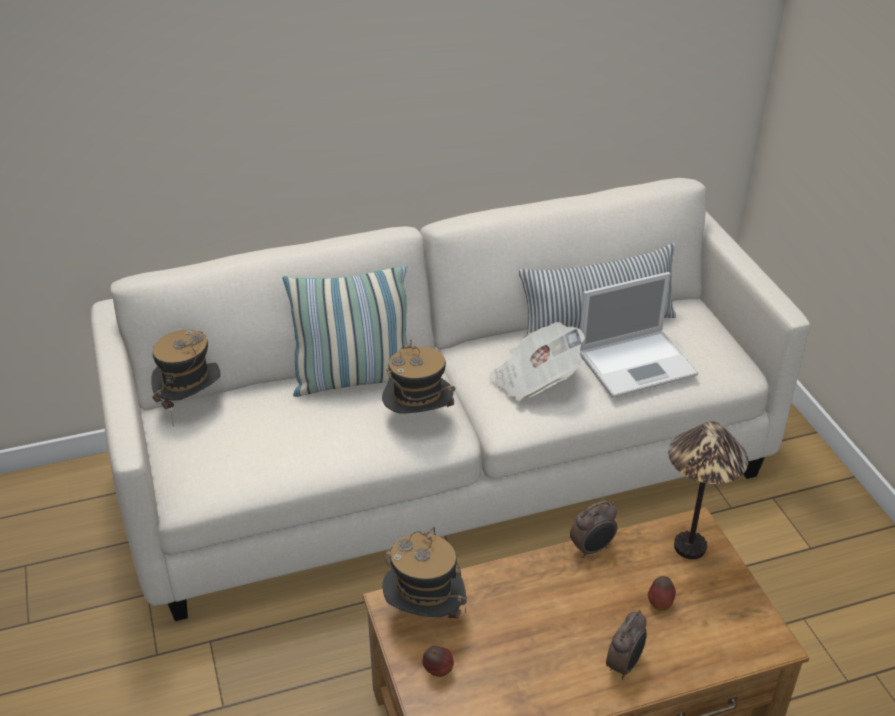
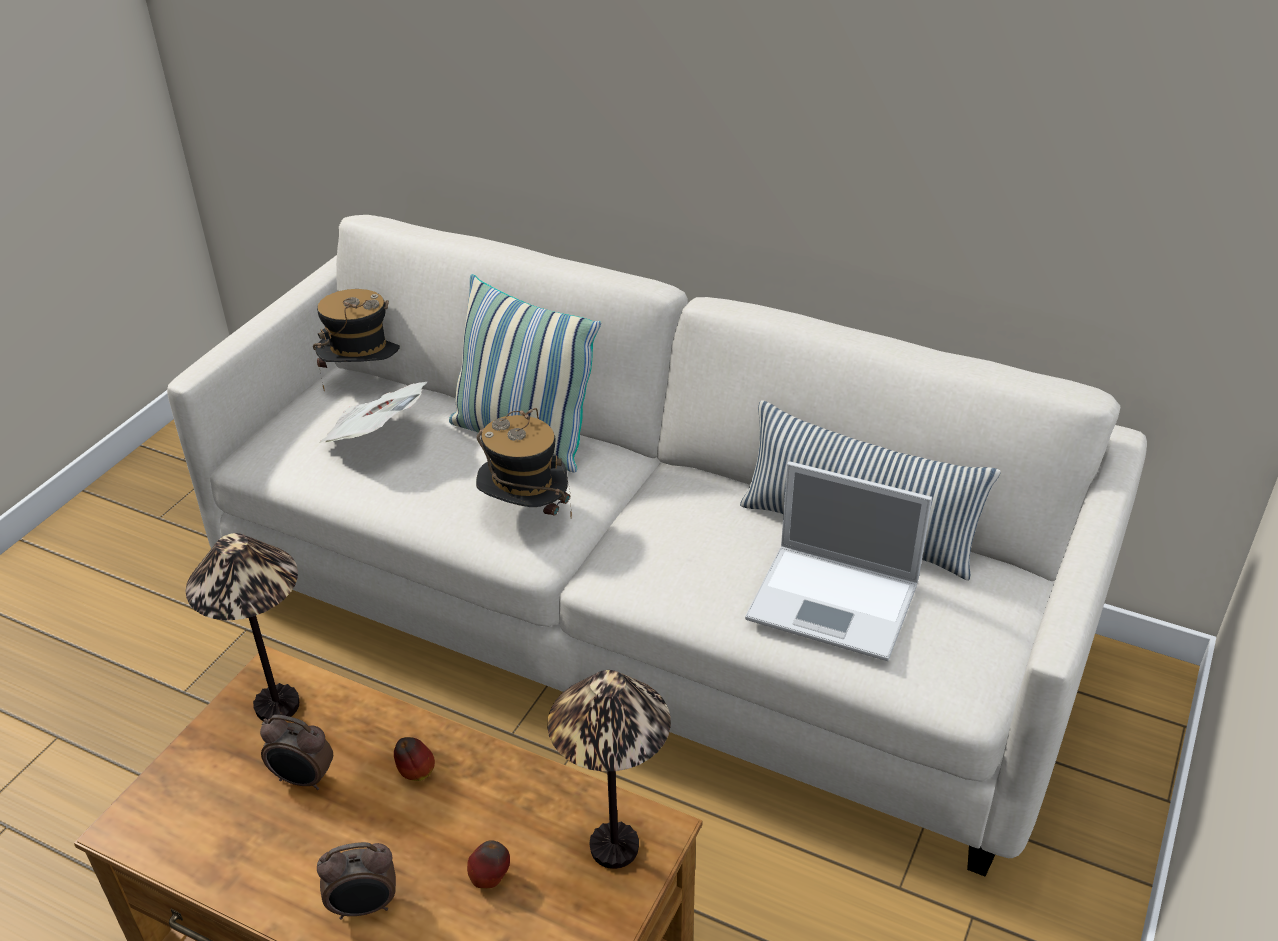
camera: 45 degrees right, 0 degrees up
hat [382,527,467,619] -> table lamp [186,533,299,721]
apple [423,646,454,677] -> apple moved to [394,737,435,781]
newspaper [489,322,585,401] -> newspaper moved to [319,381,428,443]
alarm clock [570,501,617,558] -> alarm clock moved to [260,715,333,790]

